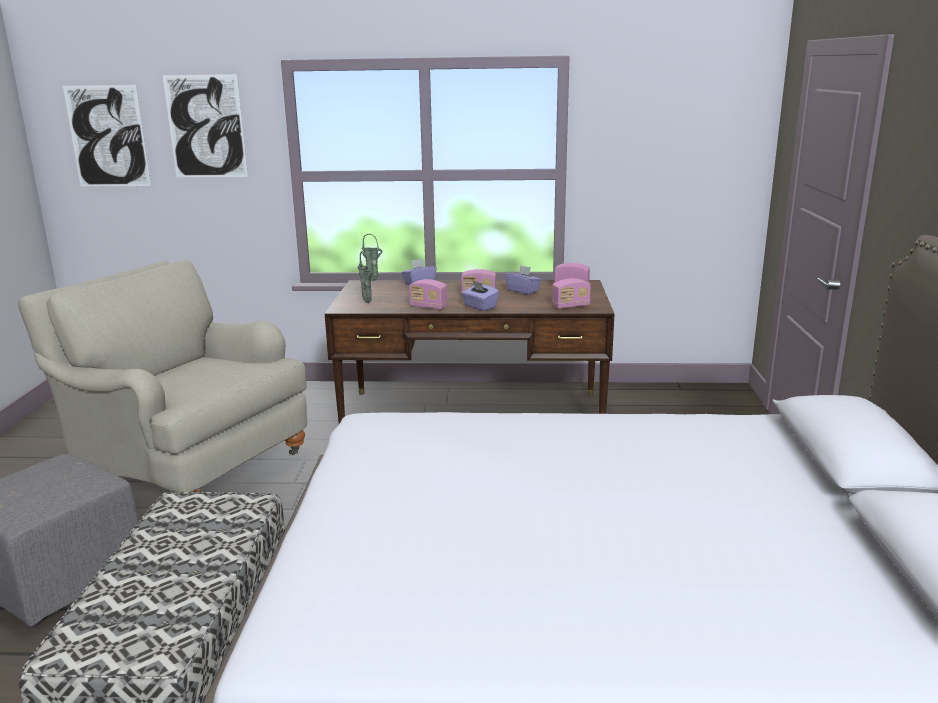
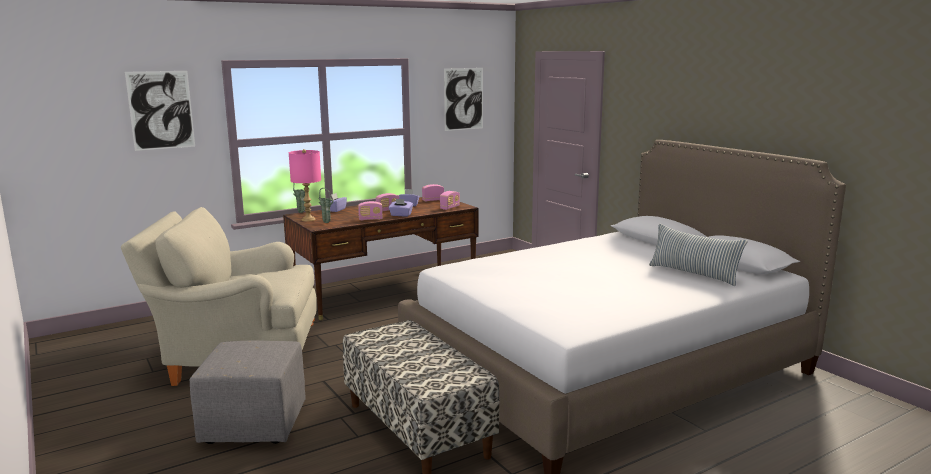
camera: 35 degrees left, 5 degrees down
picture [63,85,151,187] -> picture moved to [444,68,483,131]
none -> pink table lamp [289,149,321,222]
none -> pillow [649,224,748,286]

